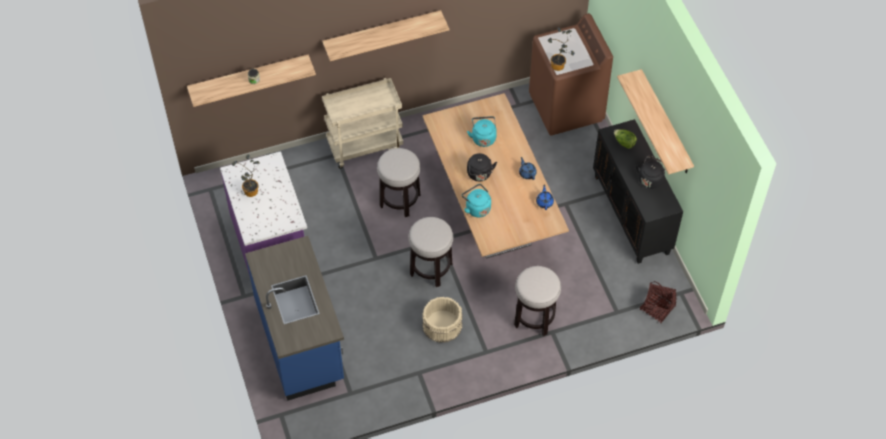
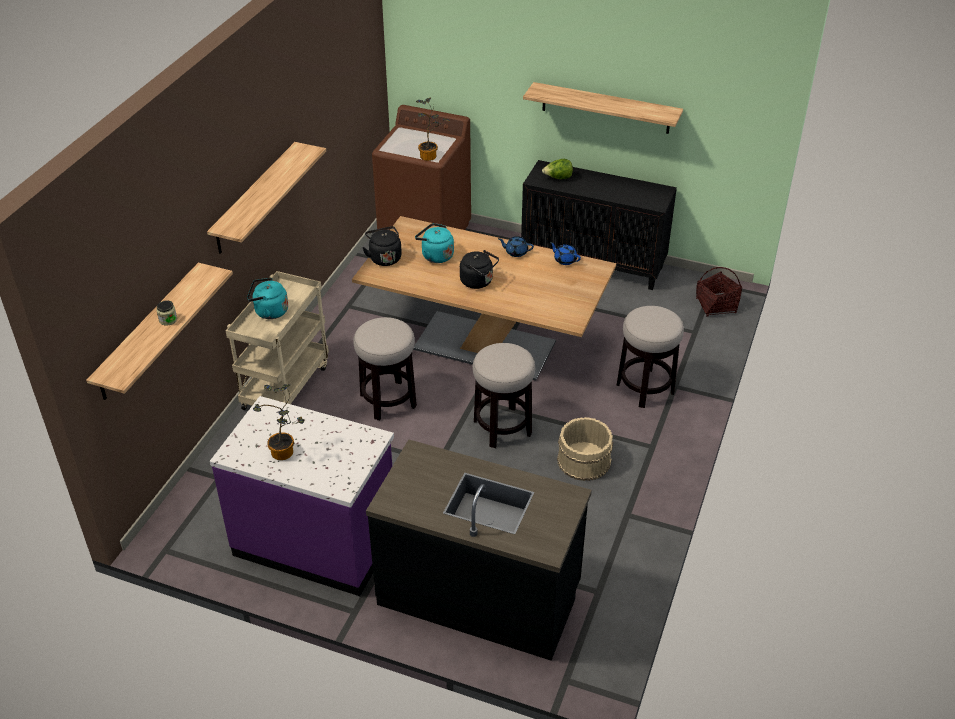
camera: 50 degrees left, 15 degrees down
blue counter [245,236,344,401] -> black counter [366,440,592,661]
turquoise kettle [462,184,491,217] -> turquoise kettle moved to [247,278,288,319]
black kettle [636,155,666,189] -> black kettle moved to [362,226,402,266]

